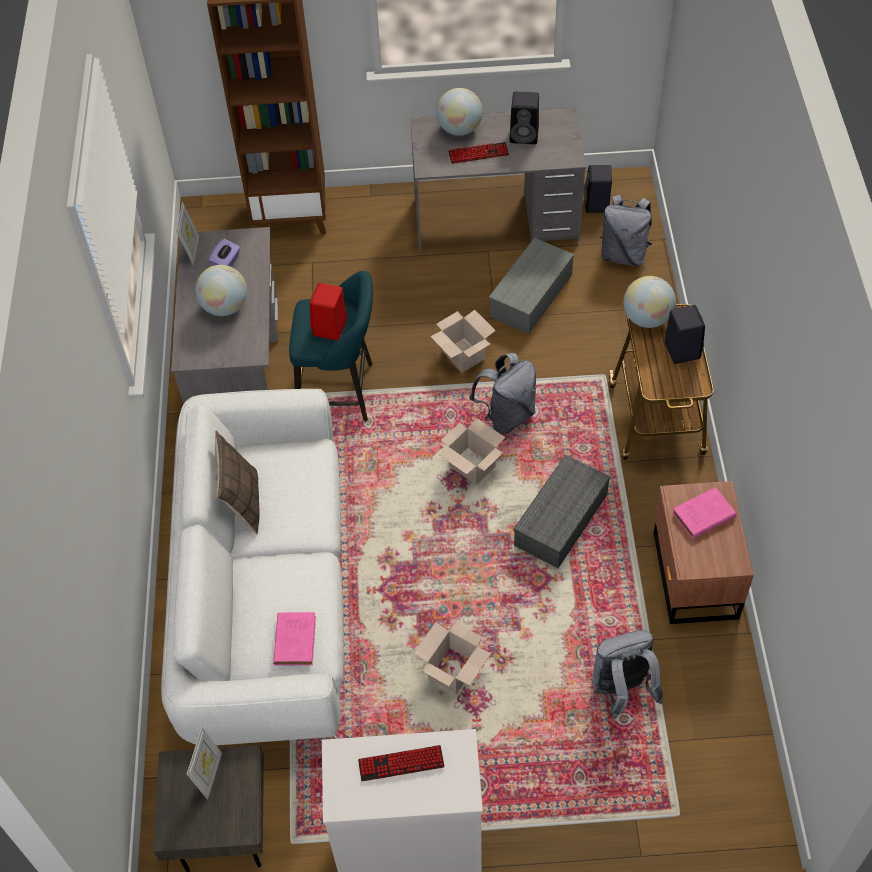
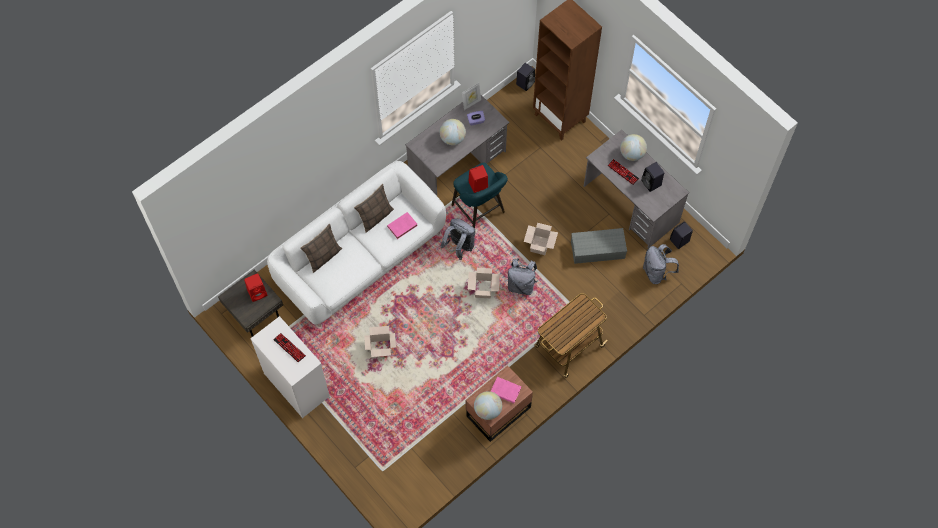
camera: 50 degrees right, 10 degrees up
picture frame [187,727,222,800] -> red speaker [244,273,267,302]
pink book [273,612,316,666] -> pink book moved to [387,212,417,239]
grey storage box [514,454,610,568] -> none
grey backpack [592,630,664,718] -> grey backpack moved to [440,218,475,260]
globe [623,276,676,328] -> globe moved to [474,391,502,420]
black speaker [664,305,705,364] -> black speaker moved to [516,63,535,91]
none -> pillow [300,224,342,273]

